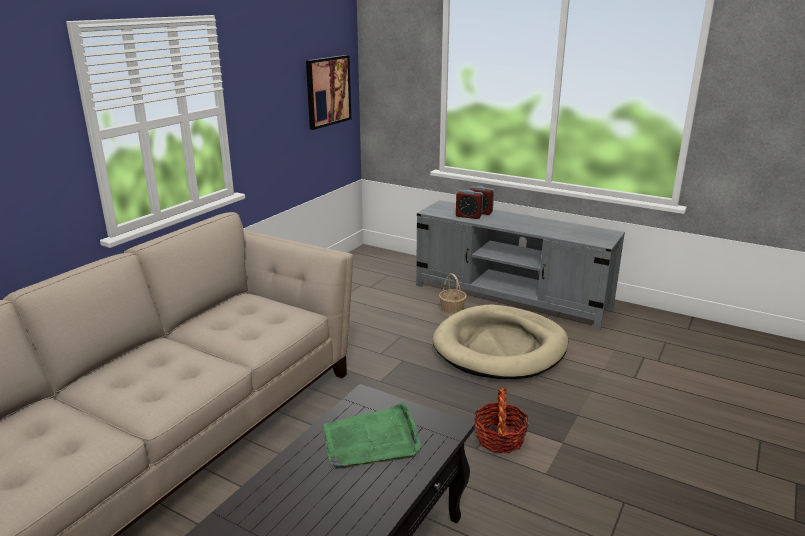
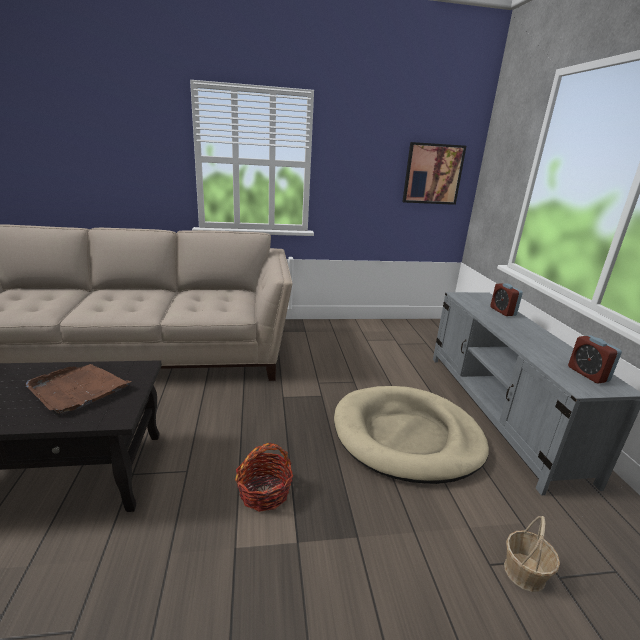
camera: 50 degrees right, 0 degrees up
green tray [323,402,421,469] -> brown tray [25,364,131,413]
basket [439,273,467,316] -> basket moved to [504,516,560,592]
alarm clock [456,190,483,219] -> alarm clock moved to [568,335,622,383]

